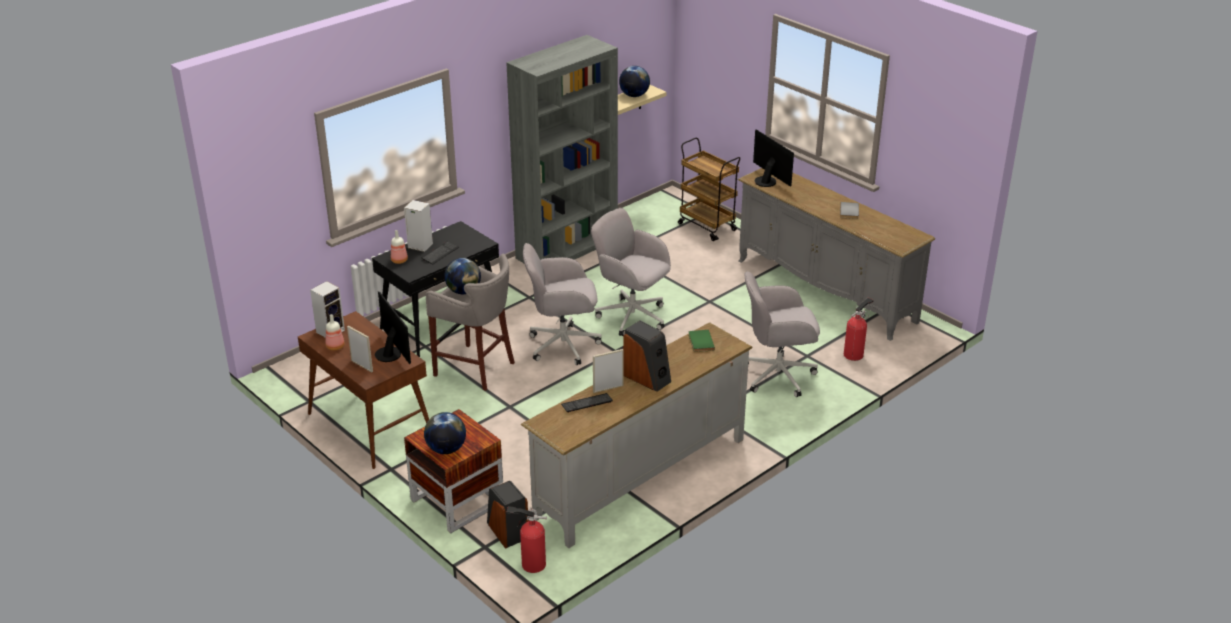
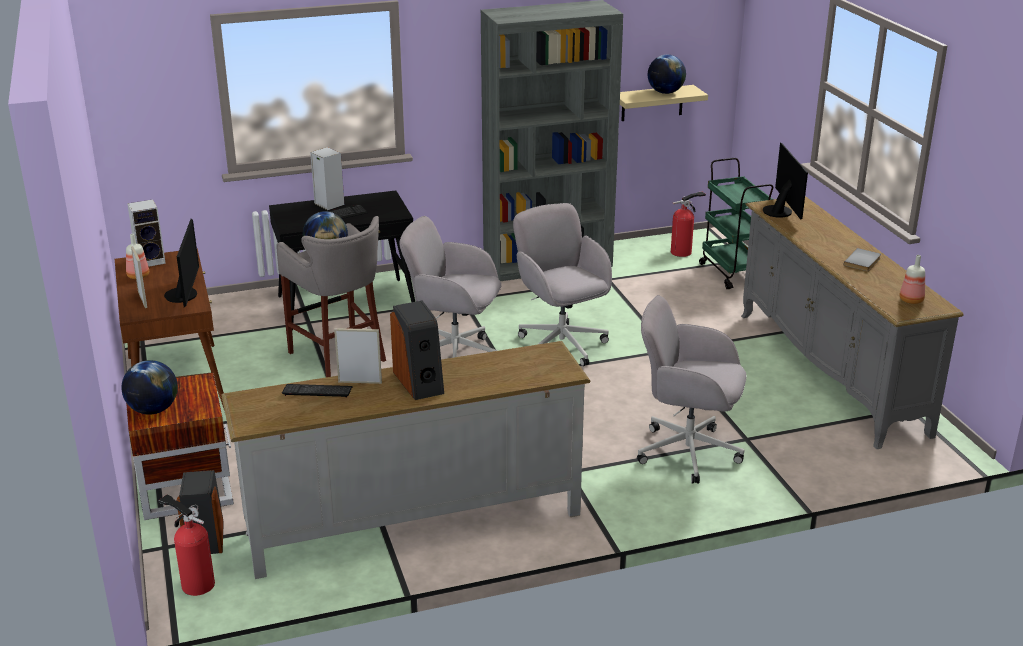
camera: 25 degrees right, 5 degrees down
bottle [391,230,408,264] -> bottle moved to [899,255,925,304]
brown cart [678,138,740,241] -> green cart [699,158,773,289]
green book [689,330,715,352] -> none
fire extinguisher [844,298,874,361] -> fire extinguisher moved to [671,191,706,257]

